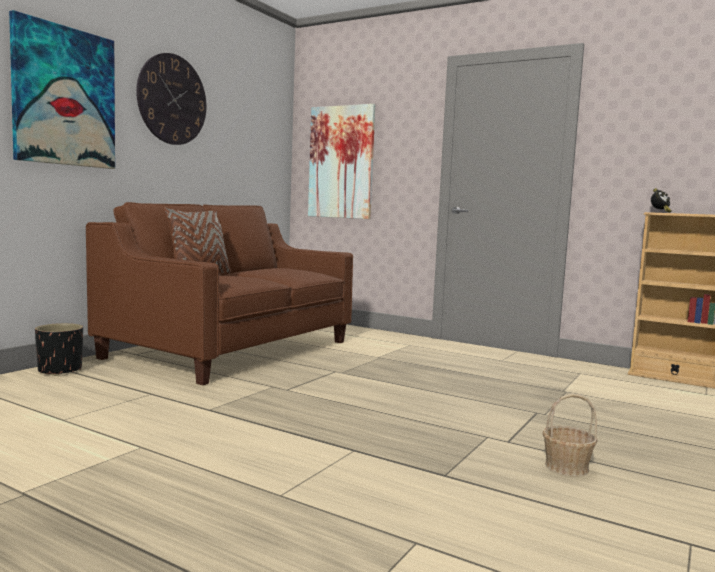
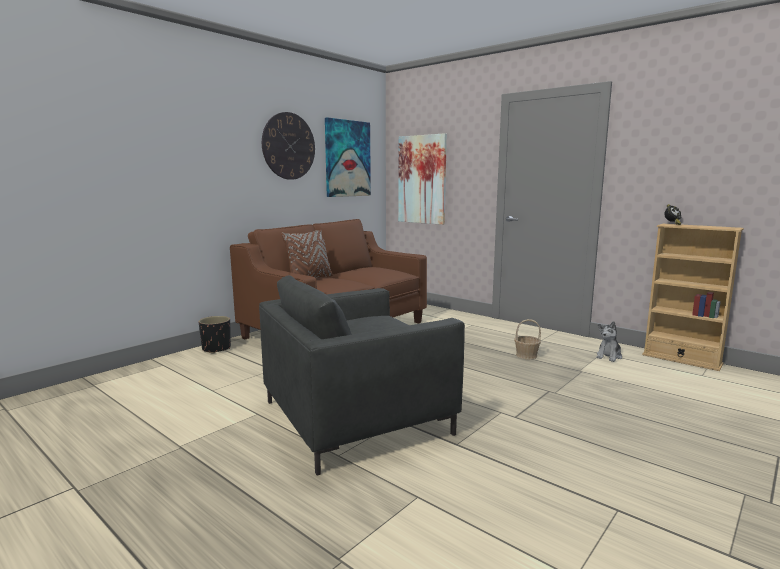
camera: 10 degrees right, 5 degrees up
picture [9,10,115,169] -> picture moved to [325,117,371,197]
basket [542,394,597,477] -> basket moved to [514,319,541,359]
none -> grey armchair [259,275,465,475]
none -> plush toy [596,321,622,362]

